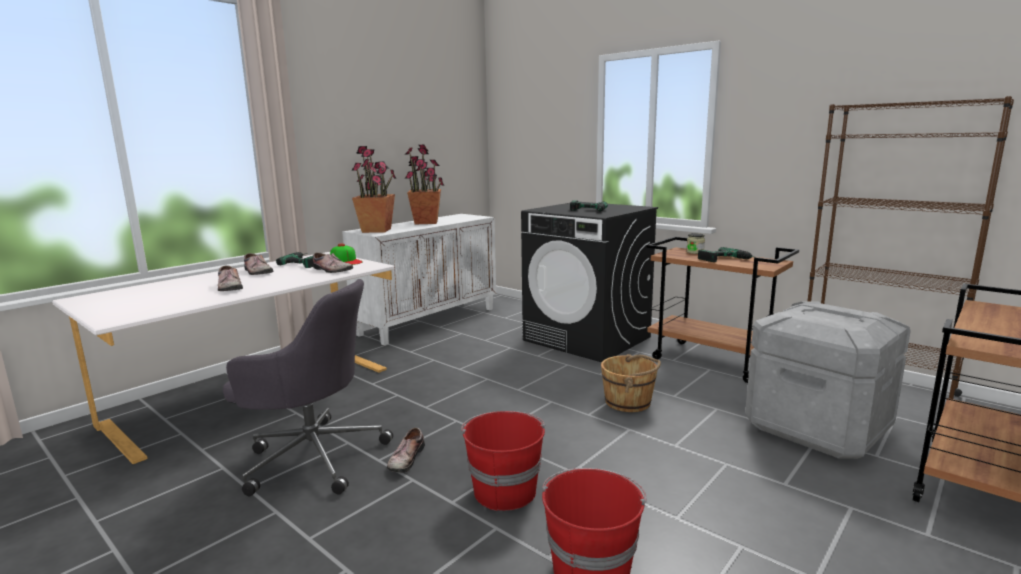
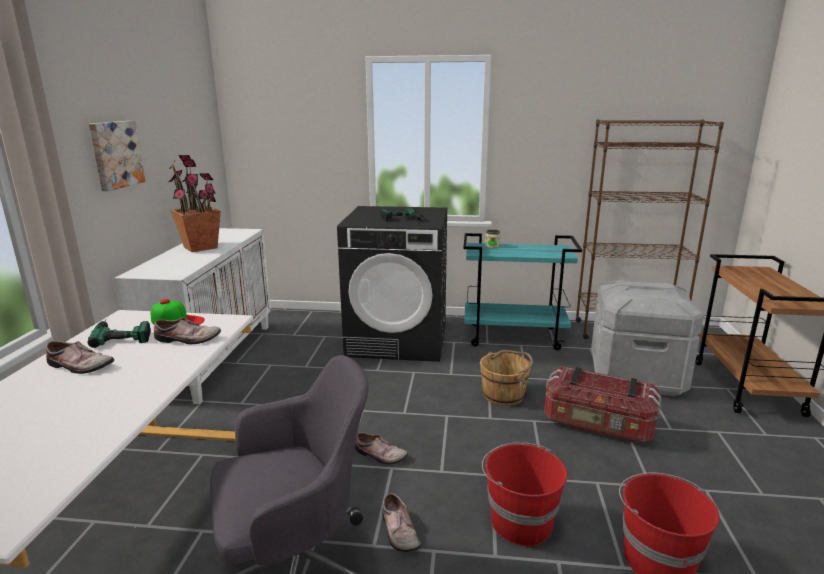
camera: 35 degrees left, 5 degrees up
shoe [218,265,243,291] -> shoe moved to [355,432,408,465]
potted plant [351,146,396,233] -> none
brown cart [647,237,799,383] -> turquoise cart [463,233,582,350]
power drill [698,247,759,262] -> none
none -> picture [89,121,145,191]
none -> storage box [544,366,661,443]

